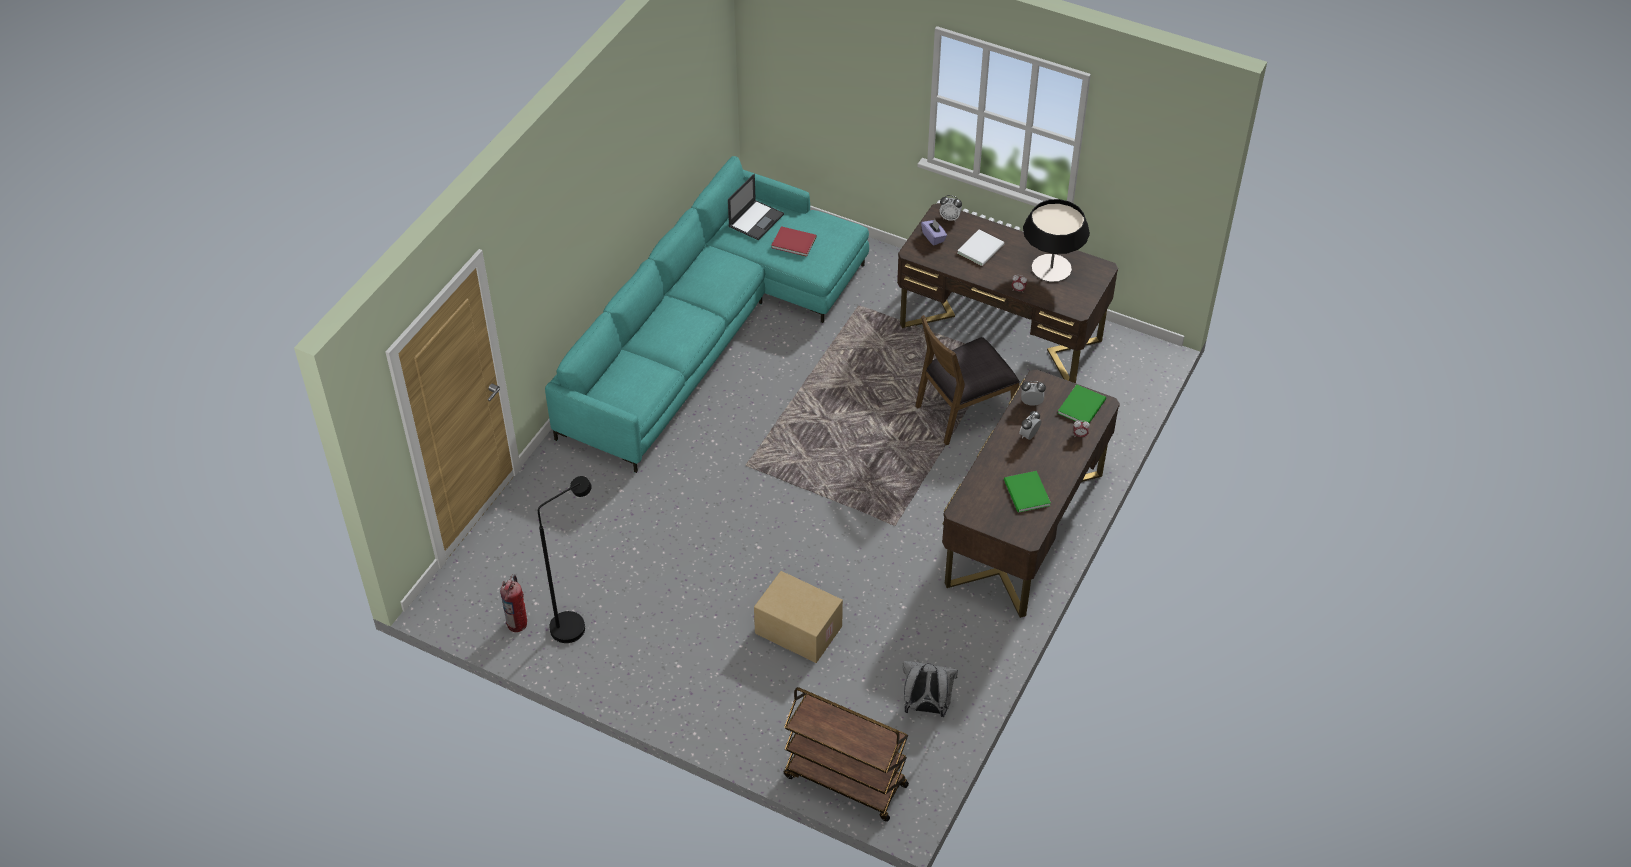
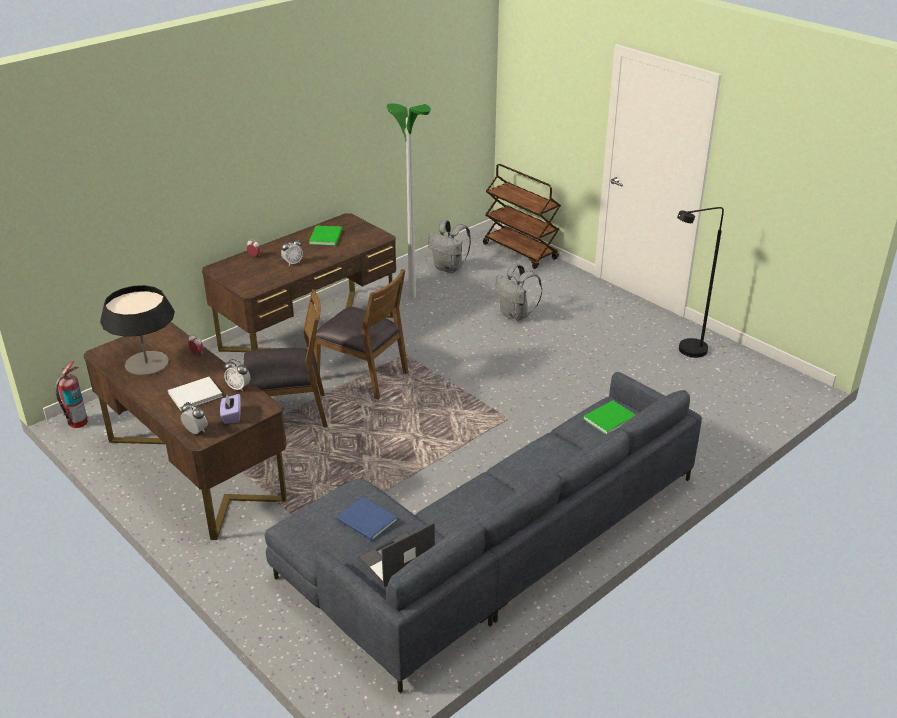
camera: 160 degrees left, 15 degrees down
fire extinguisher [500,574,527,632] -> fire extinguisher moved to [55,361,88,428]
turquoise sofa [545,156,869,473] -> grey sofa [265,372,702,693]
cardboard box [754,571,843,663] -> grey backpack [495,264,542,322]
red book [771,226,817,257] -> blue book [336,497,397,541]
alarm clock [1021,381,1046,406] -> alarm clock moved to [224,359,251,392]
green book [1058,384,1106,423] -> green book moved to [583,400,635,434]
none -> brown chair [314,269,409,400]
none -> floor lamp [387,103,431,298]

